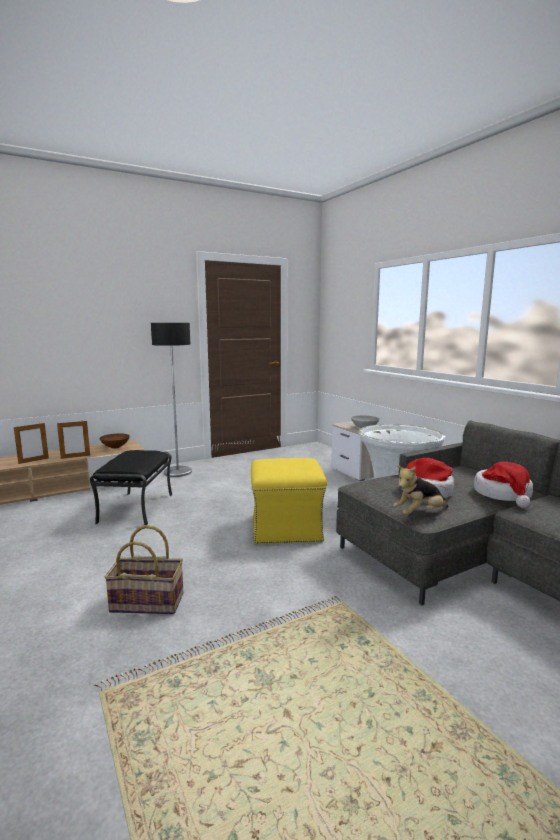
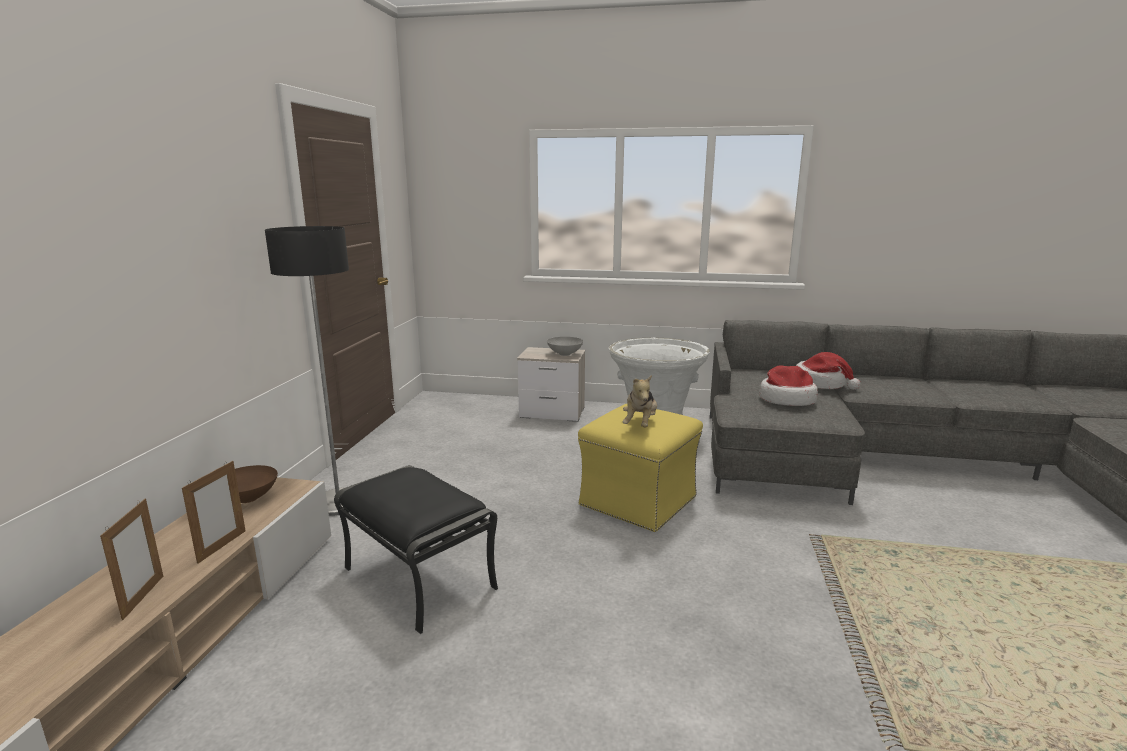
camera: 50 degrees left, 5 degrees up
basket [104,525,183,614] -> none
plush toy [393,466,448,515] -> plush toy moved to [622,375,657,427]

